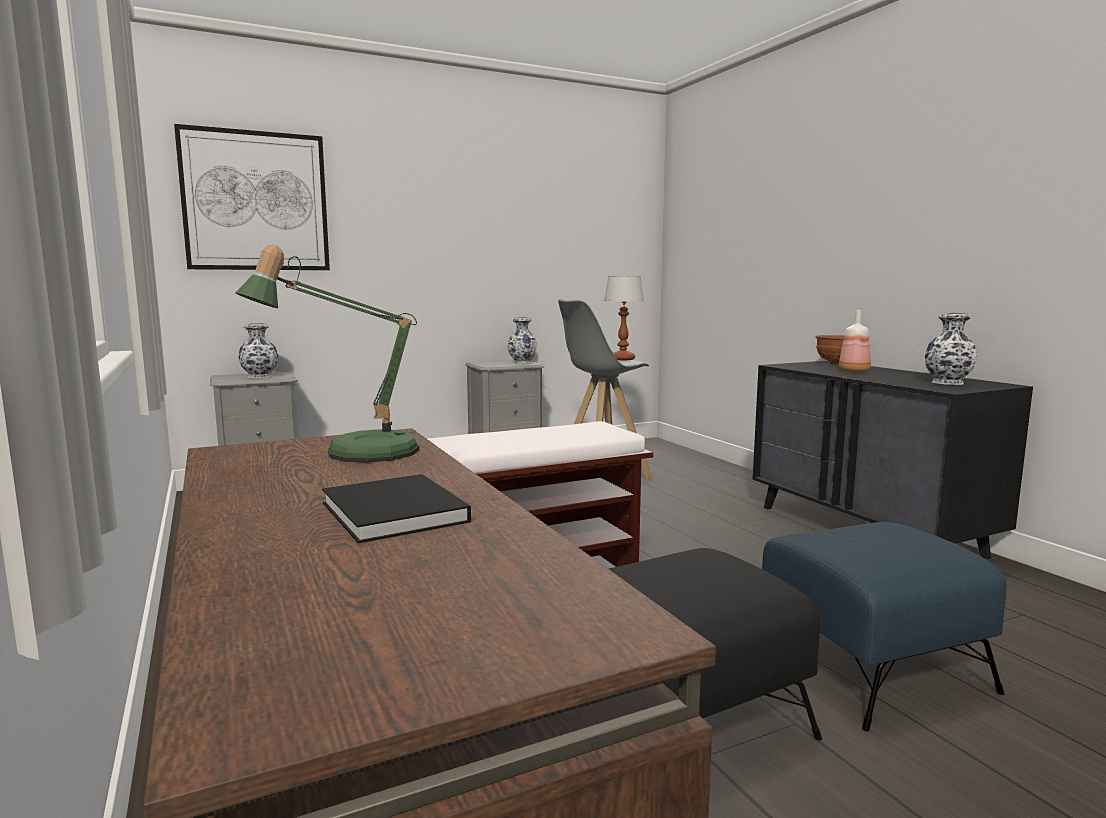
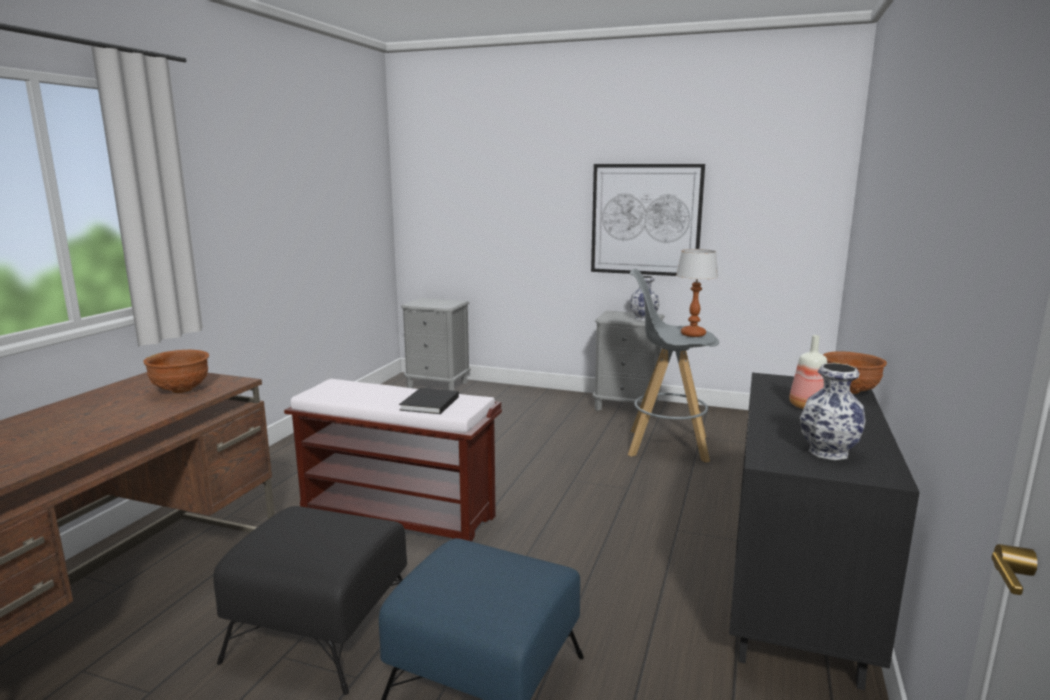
camera: 45 degrees right, 5 degrees up
picture [174,124,330,270] -> picture moved to [591,164,705,276]
table lamp [235,245,419,463] -> brown bowl [143,350,209,393]
vase [238,323,278,378] -> none
black book [322,474,471,543] -> black book moved to [399,388,459,414]

